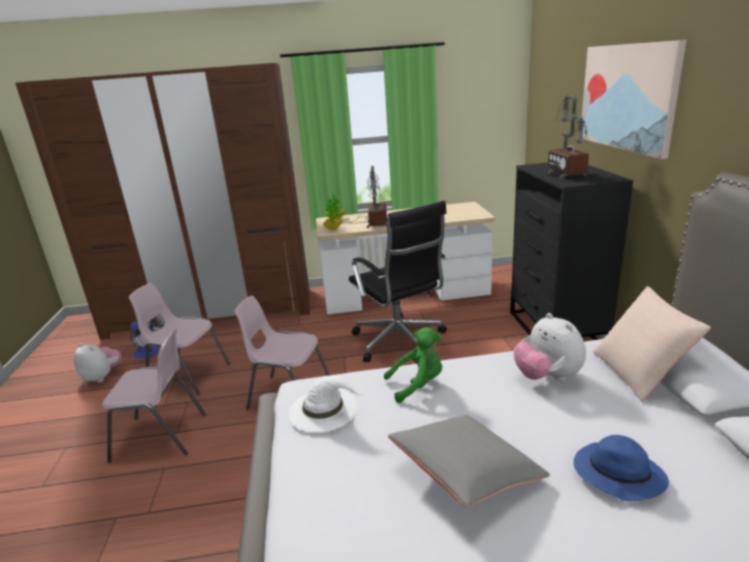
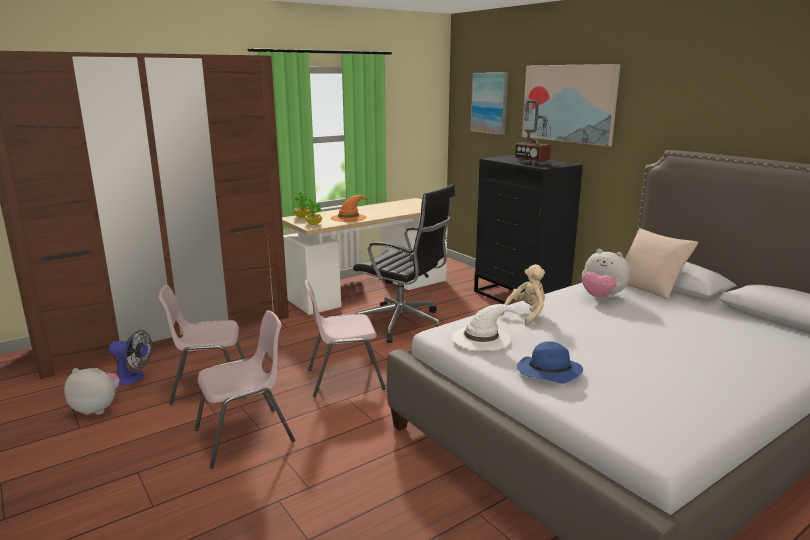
camera: 30 degrees left, 5 degrees down
table lamp [352,166,388,228] -> orange hat [331,195,371,222]
green plush toy [384,327,442,403] -> beige plush toy [501,264,545,326]
grey pillow [388,415,550,508] -> none
blue hat [573,435,669,502] -> blue hat moved to [517,341,583,384]
none -> picture [470,73,508,135]

